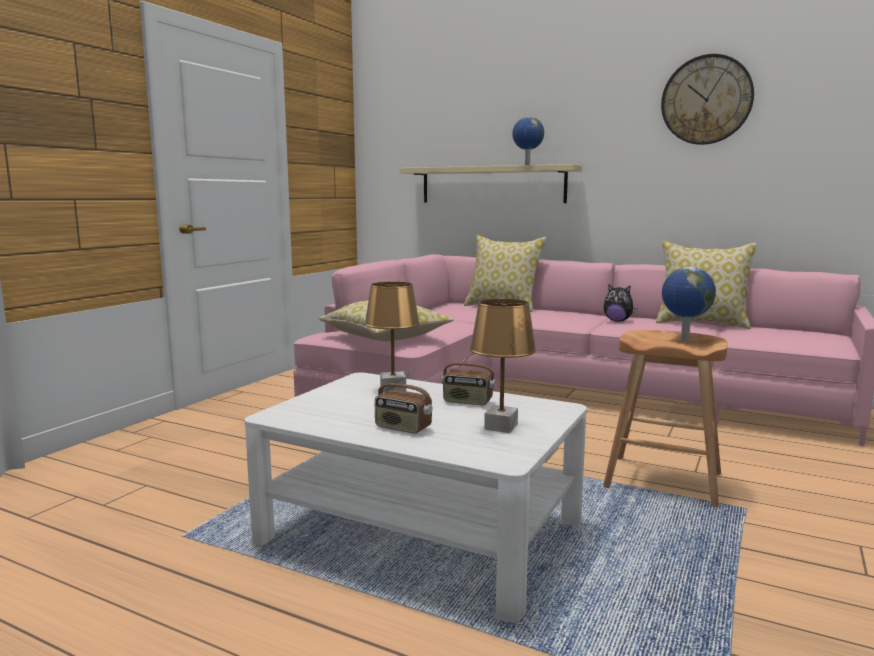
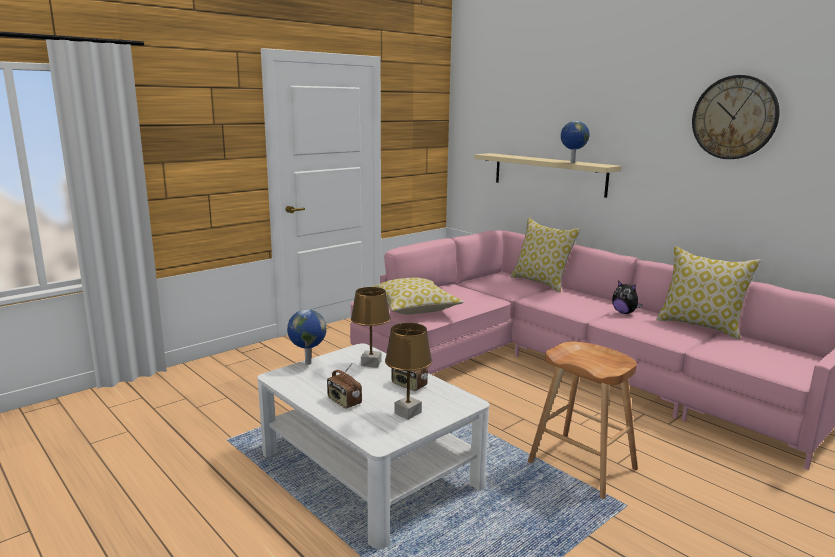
camera: 20 degrees right, 5 degrees up
globe [662,267,716,341] -> globe moved to [287,309,327,365]

